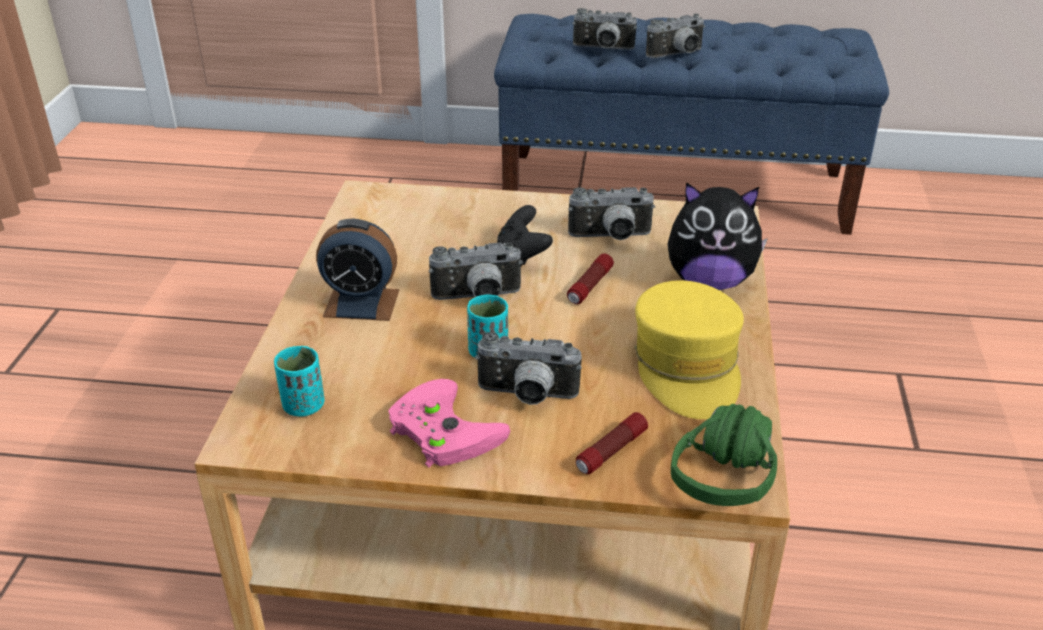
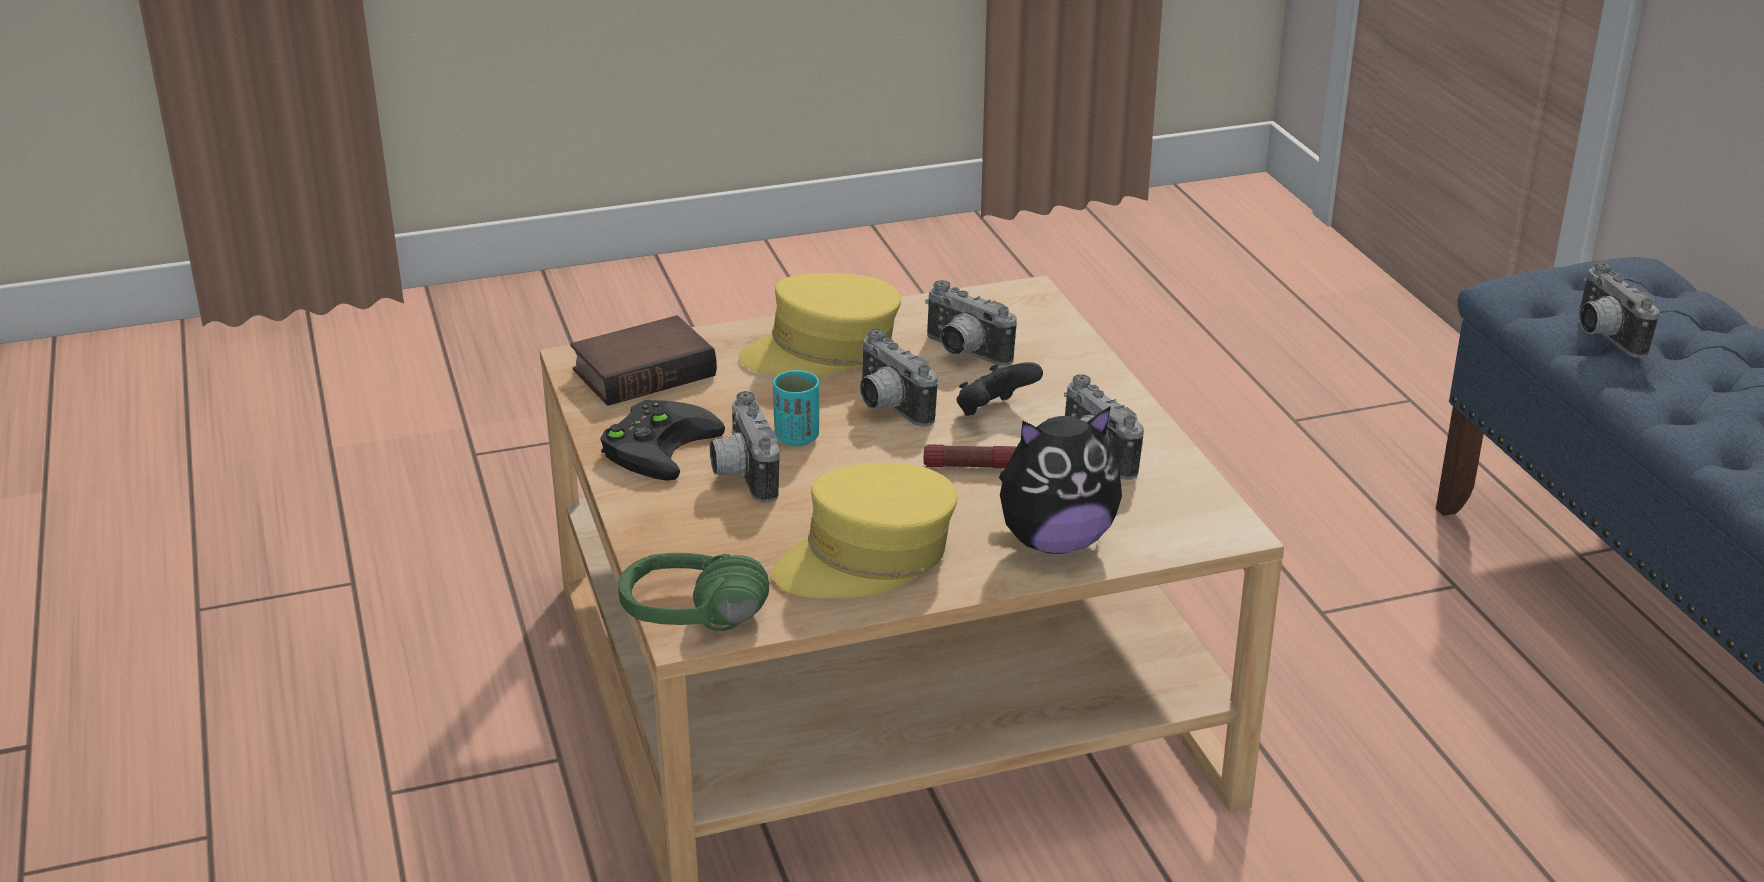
camera: 65 degrees right, 5 degrees down
turquoise cup [274,346,325,417] -> book [570,315,717,406]
alarm clock [316,219,399,321] -> yellow cap [738,273,901,377]
pink game controller [388,379,511,468] -> black game controller [601,400,725,481]
flashlight [576,412,648,474] -> none
camera [646,14,705,58] -> camera moved to [925,280,1017,366]
plush toy [668,182,768,290] -> plush toy turned 90 degrees counterclockwise [999,406,1122,554]

